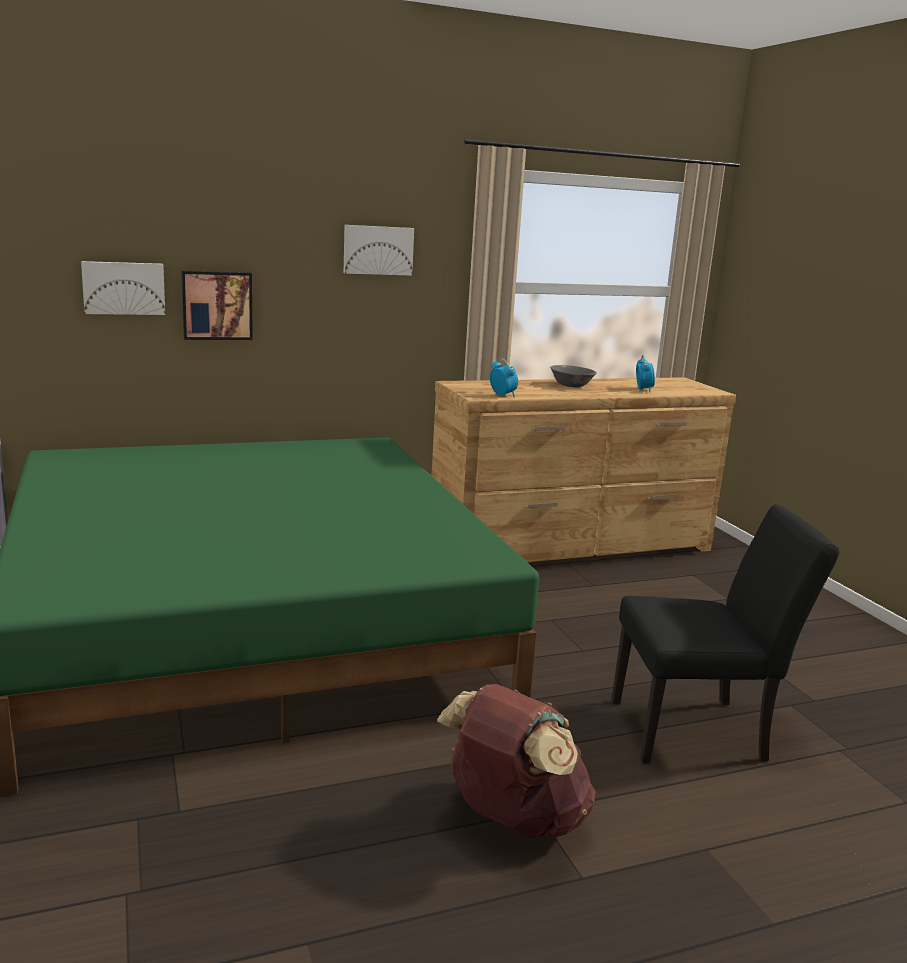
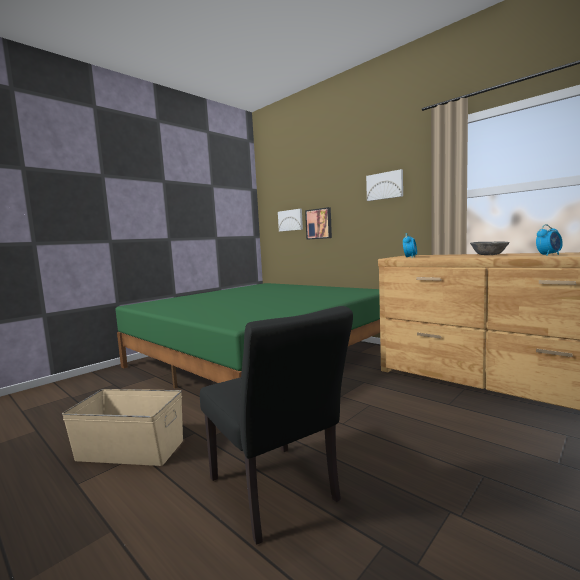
camera: 65 degrees right, 10 degrees down
brown backpack [437,684,596,838] -> beige storage box [62,389,183,466]

